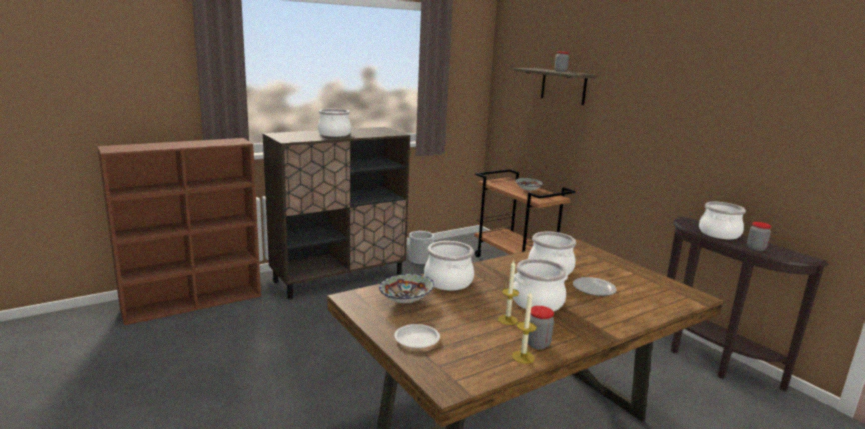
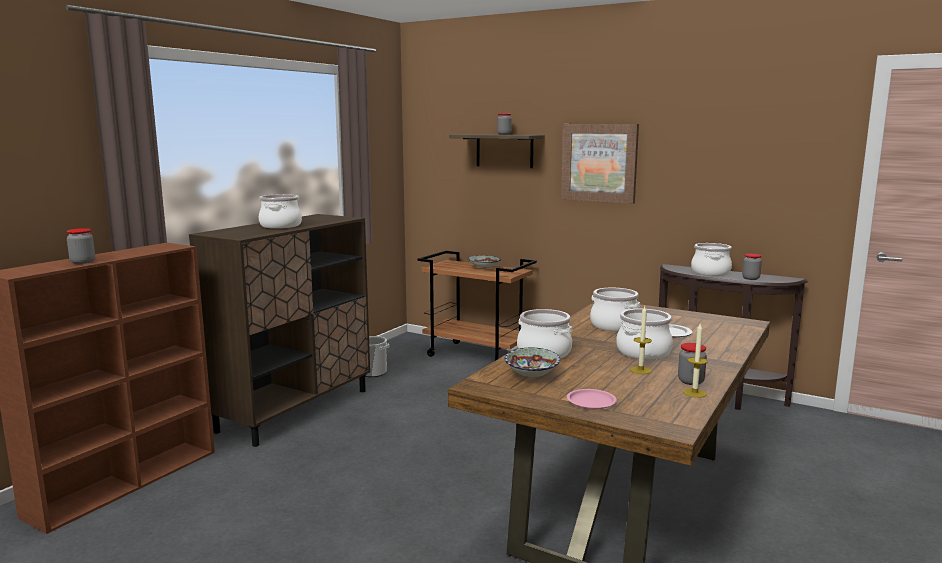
camera: 25 degrees left, 5 degrees down
white plate [394,324,440,348] -> pink plate [567,389,617,409]
none -> jar [67,228,95,264]
none -> picture [561,124,639,204]

